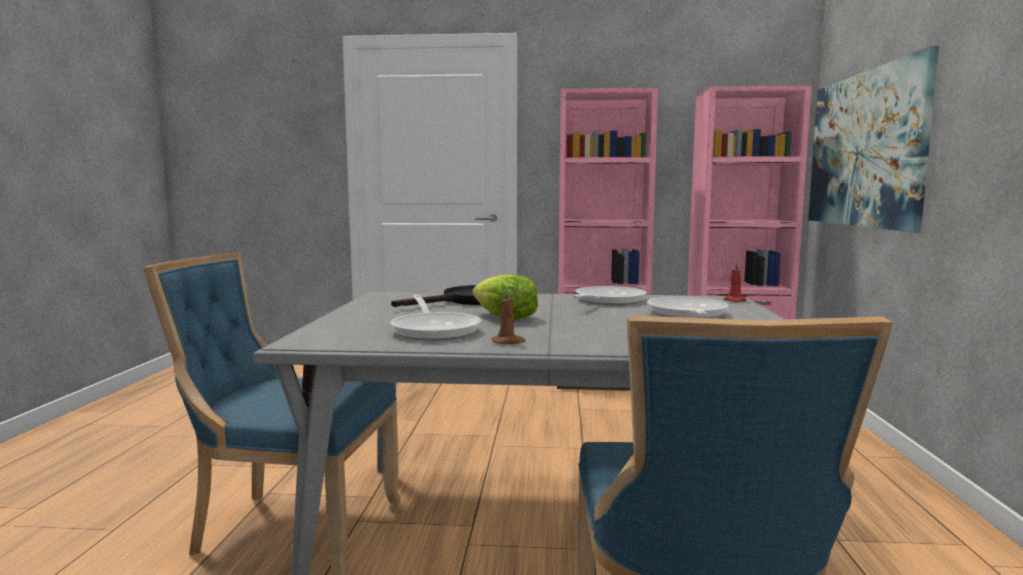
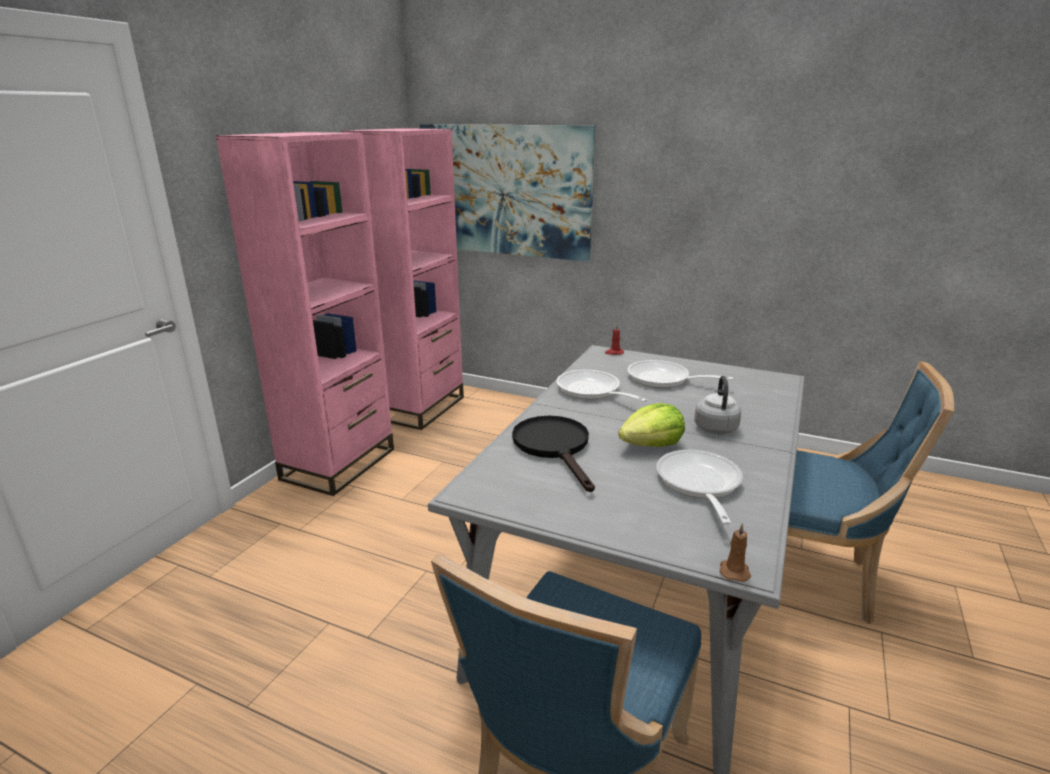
camera: 70 degrees left, 15 degrees up
frying pan [390,294,481,341] -> frying pan turned 90 degrees counterclockwise [656,450,743,525]
brown candle [492,288,525,344] -> brown candle moved to [719,523,751,582]
none -> grey kettle [694,376,741,434]

